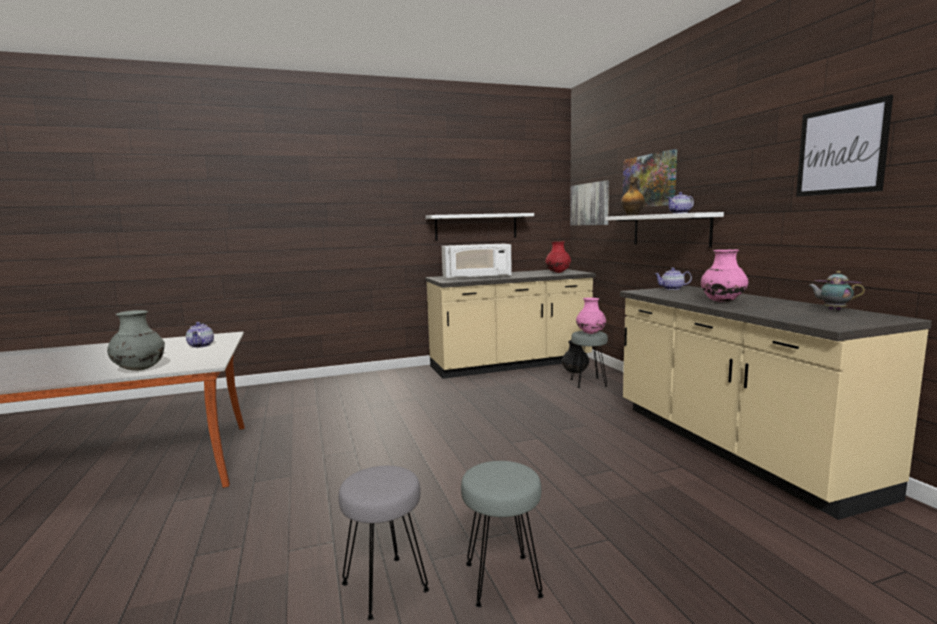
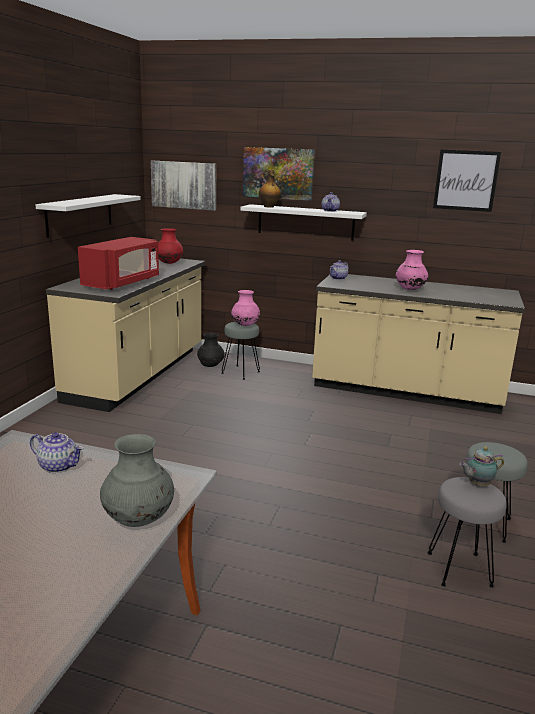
camera: 55 degrees left, 10 degrees up
white microwave [442,244,512,280] -> red microwave [78,237,159,290]
teapot [808,271,865,310] -> teapot moved to [459,447,504,486]

